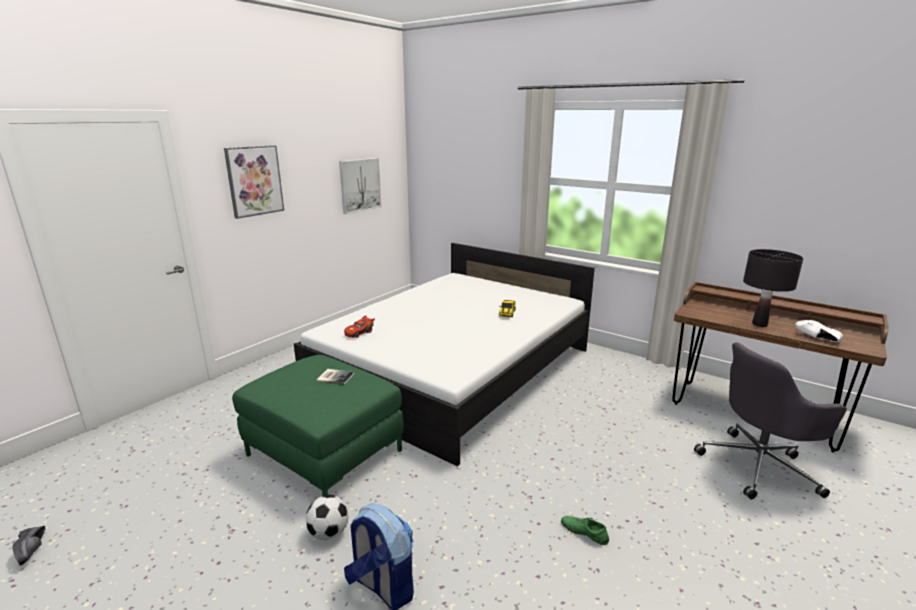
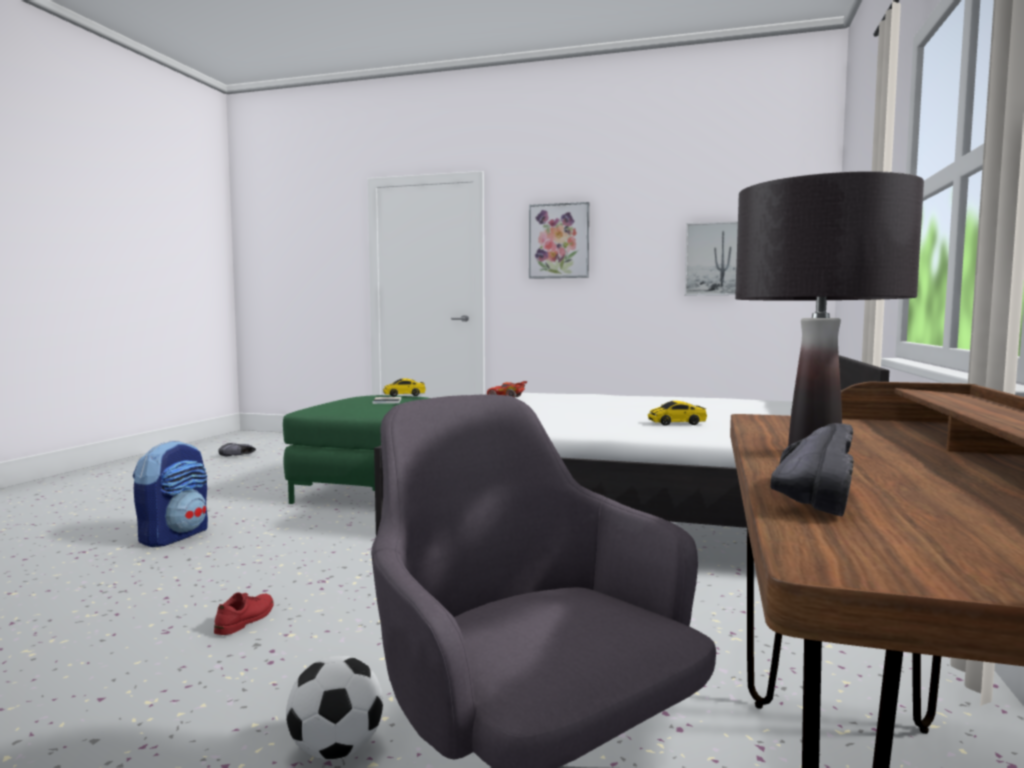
camera: 70 degrees right, 15 degrees down
football [306,495,348,540] -> football moved to [286,656,383,760]
green shoe [561,516,609,545] -> red shoe [214,592,274,635]
white shoe [795,320,843,342] -> black shoe [770,423,854,516]
none -> toy car [383,379,426,397]

